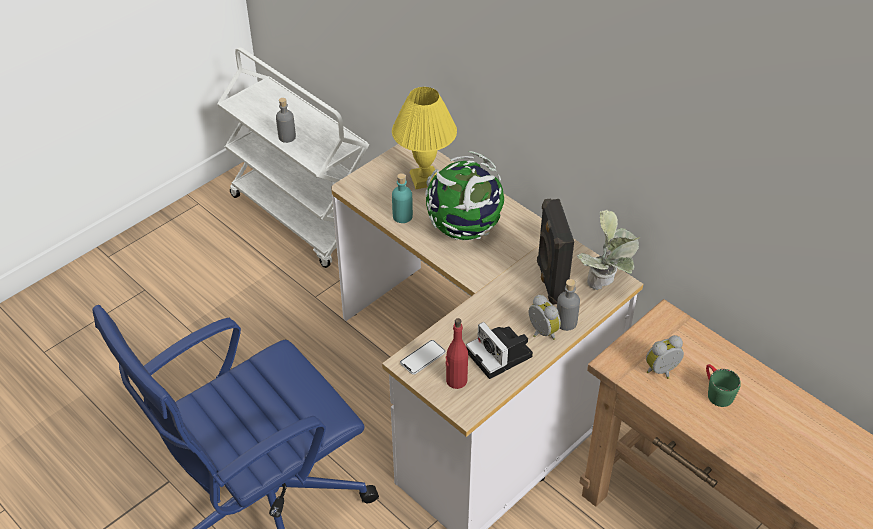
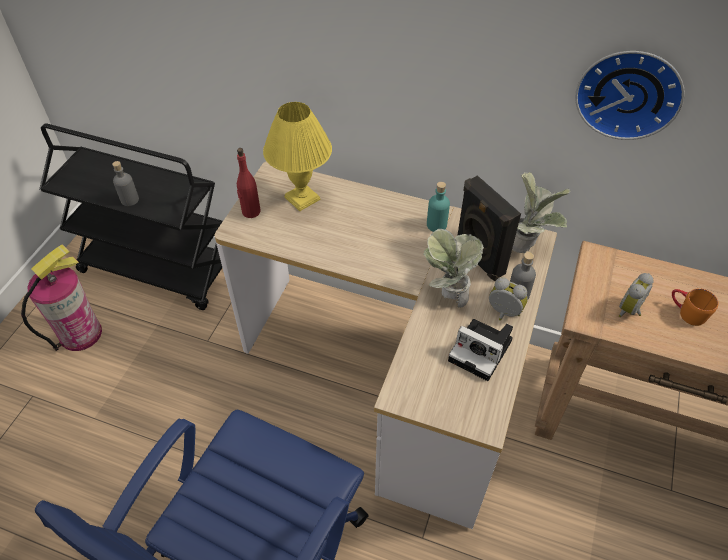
camera: 25 degrees left, 5 degrees up
white cart [217,47,369,268] -> black cart [39,124,223,310]
turquoise bottle [392,173,413,223] -> turquoise bottle moved to [427,182,450,232]
phone [400,340,446,375] -> none
globe [425,151,504,240] -> none
red bottle [446,318,468,389] -> red bottle moved to [237,148,261,218]
green mug [706,364,741,407] -> orange mug [672,288,718,326]
none -> fire extinguisher [21,244,102,351]
none -> potted plant [423,229,484,308]
none -> wall clock [575,51,685,140]

